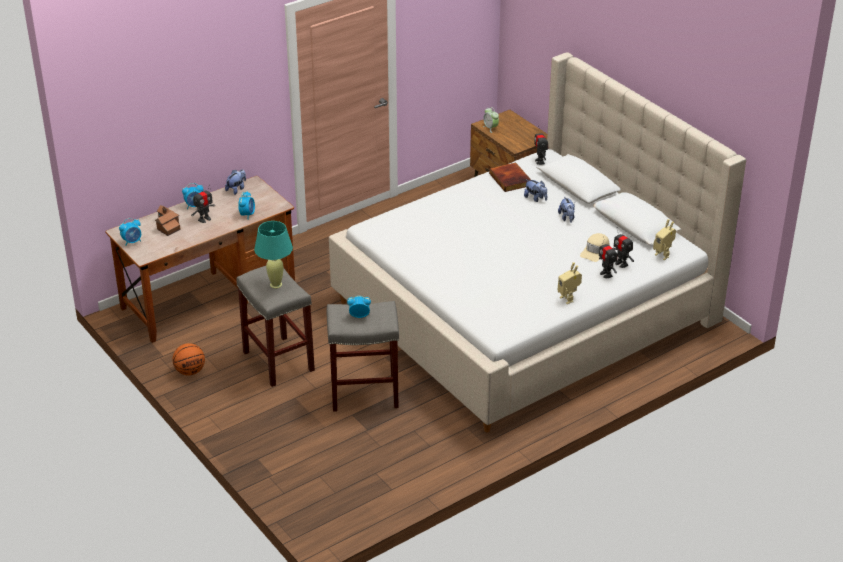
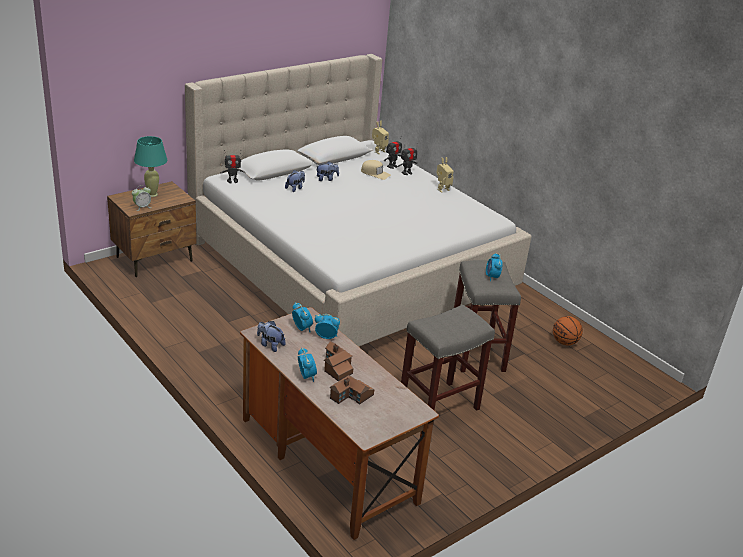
camera: 95 degrees left, 5 degrees down
alarm clock [119,218,141,246] -> alarm clock moved to [292,302,313,332]
basketball [173,343,205,376] -> basketball moved to [553,316,583,345]
toy robot [191,187,215,223] -> toy house [324,341,353,381]
turquoise table lamp [254,221,293,289] -> turquoise table lamp moved to [134,136,167,197]
book [489,162,531,192] -> none

